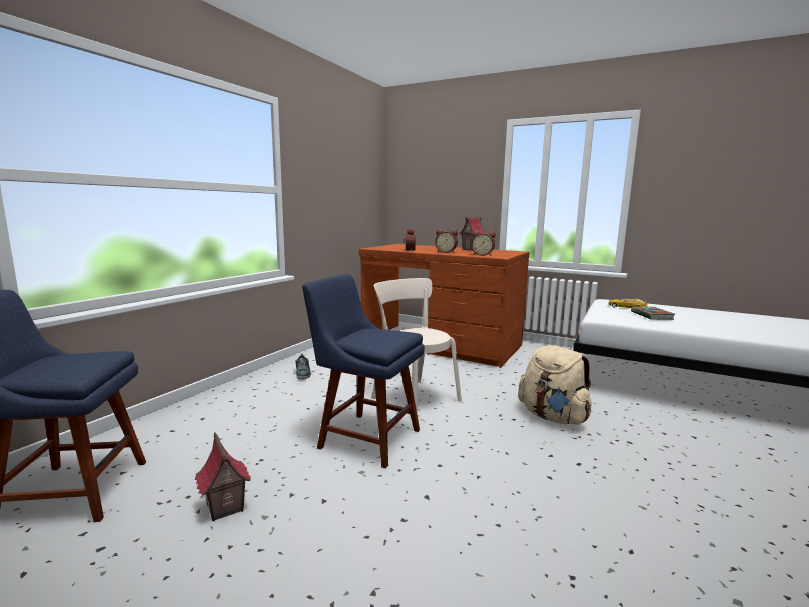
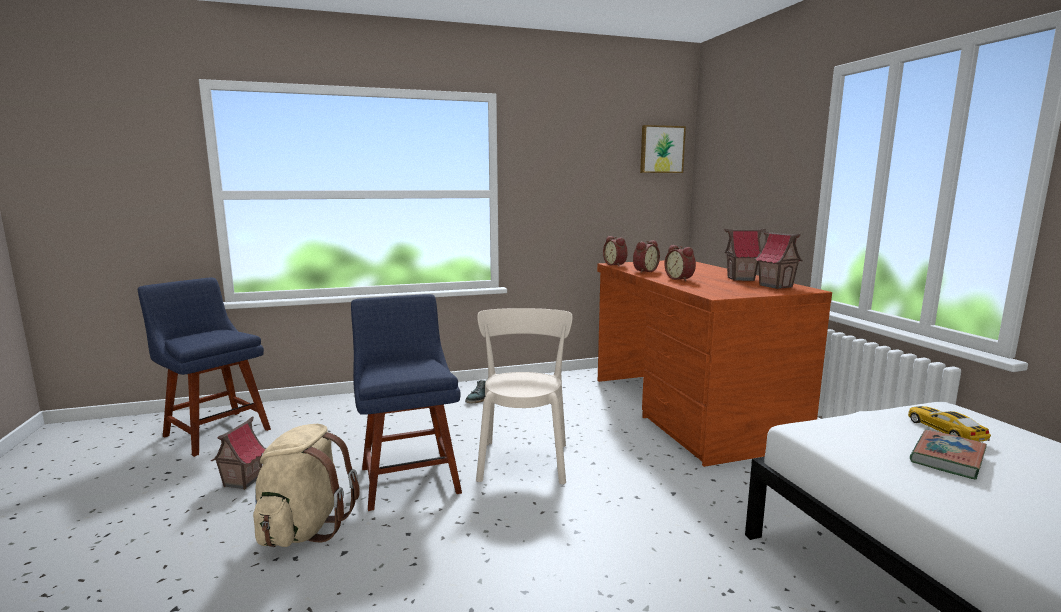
camera: 45 degrees right, 0 degrees up
alarm clock [471,231,495,256] -> alarm clock moved to [603,236,628,266]
beige backpack [518,345,592,425] -> beige backpack moved to [253,424,360,547]
none -> picture [640,125,686,173]
none -> toy house [755,231,803,289]

